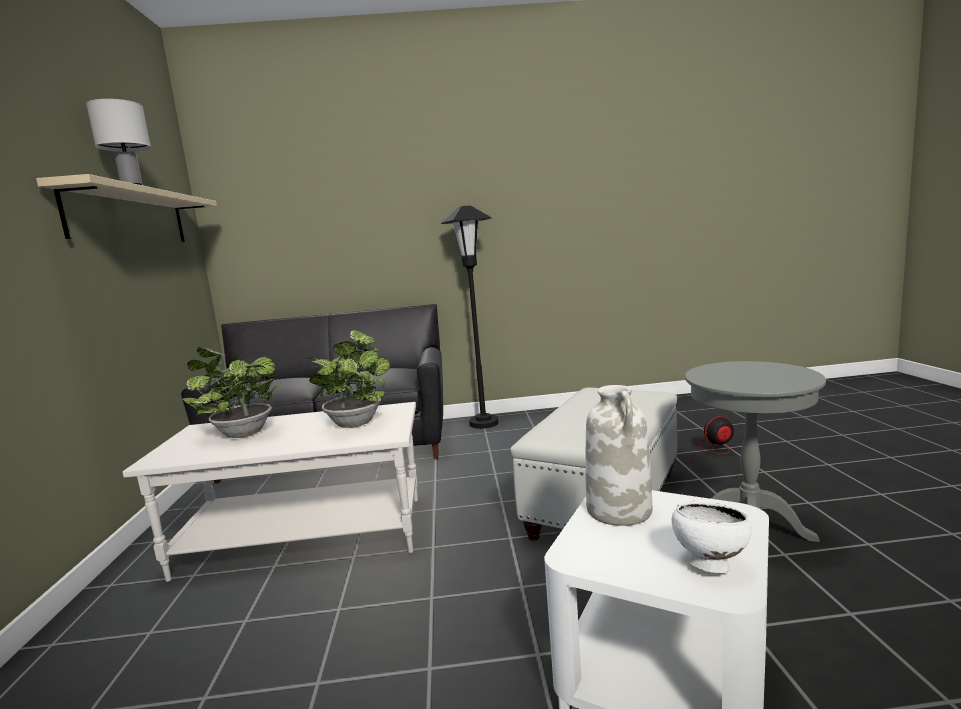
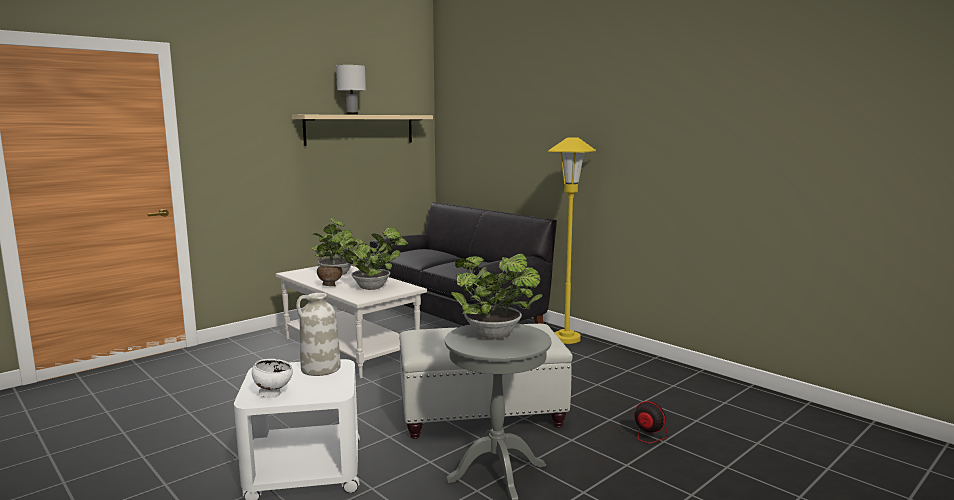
camera: 50 degrees right, 0 degrees up
black floor lamp [441,205,498,429] -> yellow floor lamp [548,137,596,344]
none -> brown bowl [317,266,343,286]
none -> potted plant [451,254,542,339]

